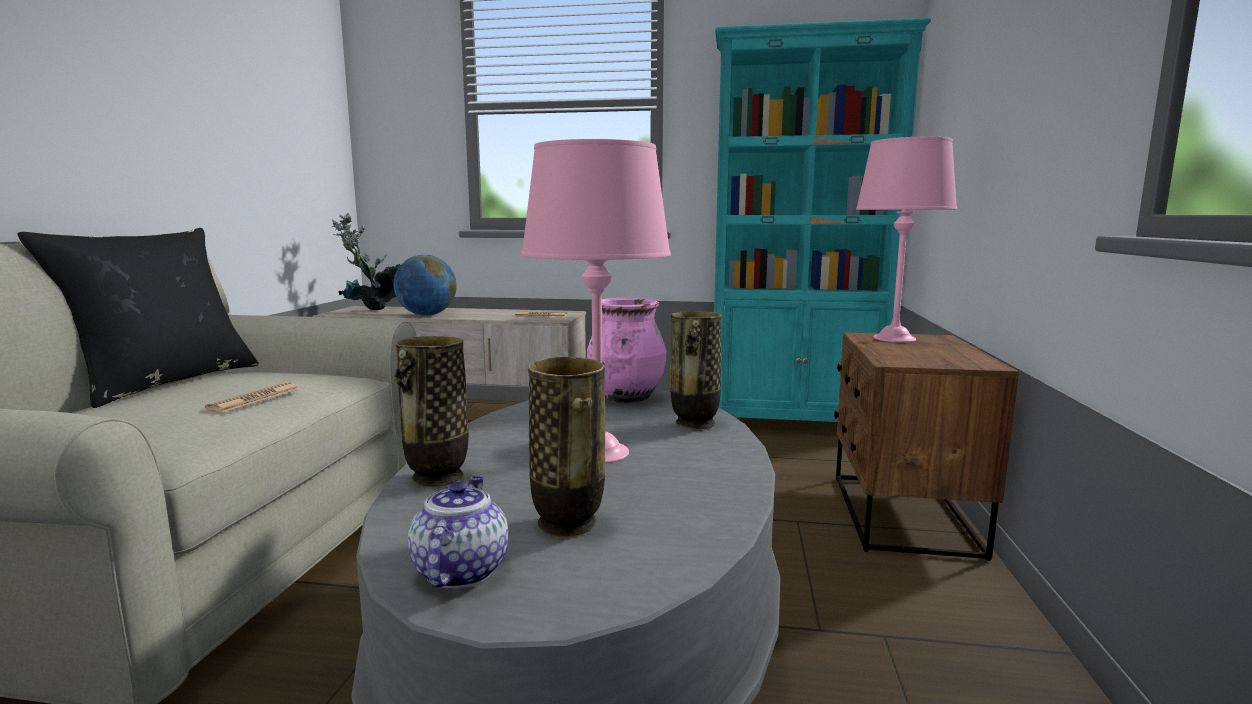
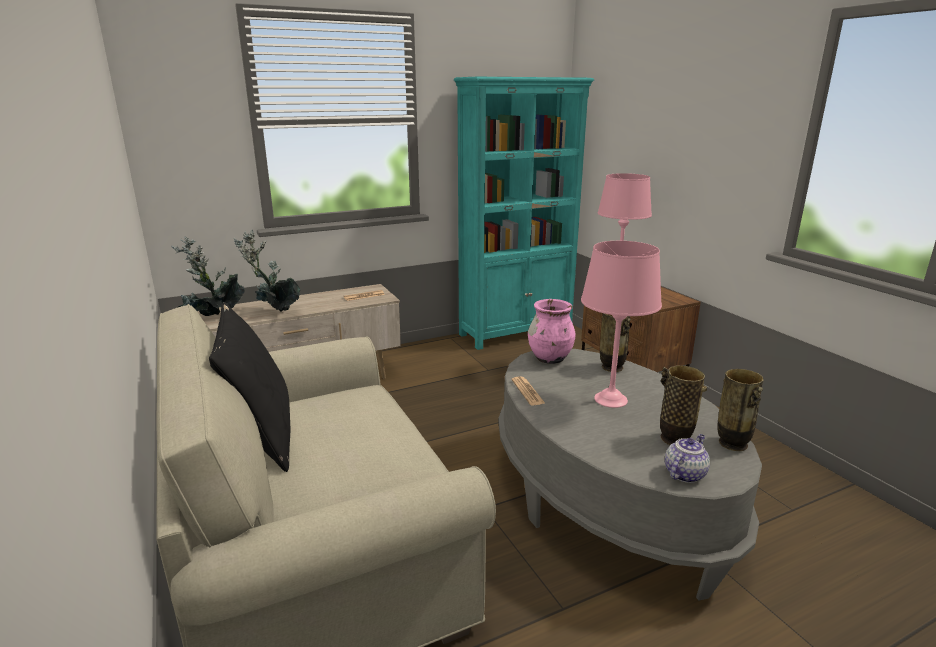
camera: 35 degrees left, 10 degrees up
newspaper [205,382,300,412] -> newspaper moved to [511,376,546,406]
globe [393,255,457,316] -> potted plant [234,230,300,311]
vase [394,336,469,487] -> vase moved to [718,369,764,451]
teapot [408,476,508,588] -> teapot turned 75 degrees clockwise [665,434,710,483]

